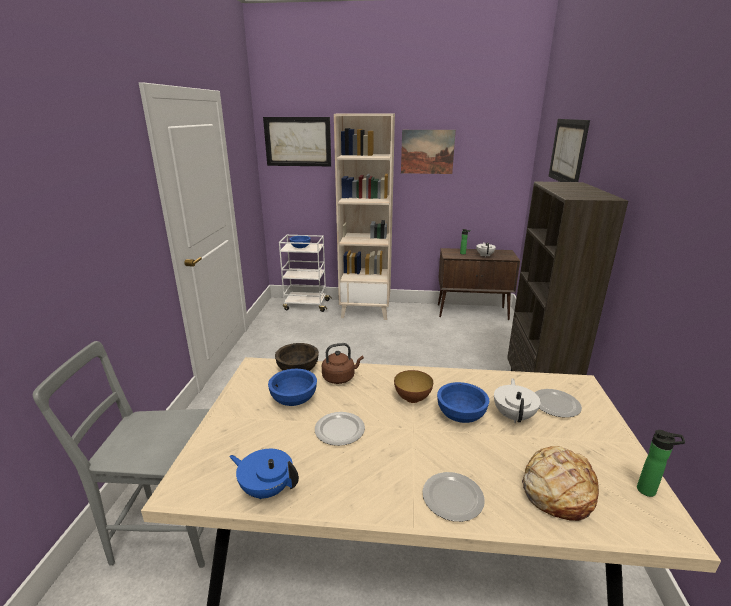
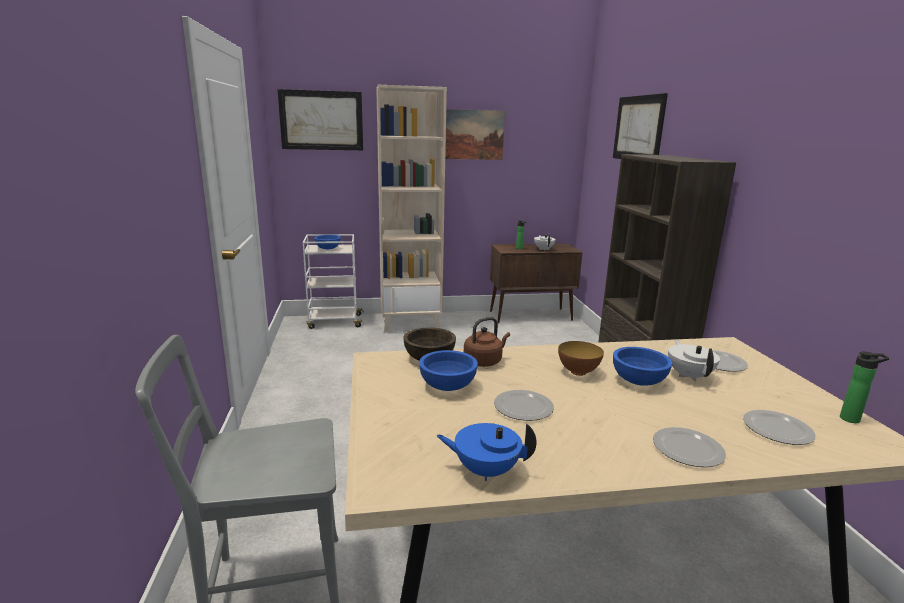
camera: 15 degrees left, 5 degrees down
bread [522,446,599,521] -> plate [743,410,816,445]

